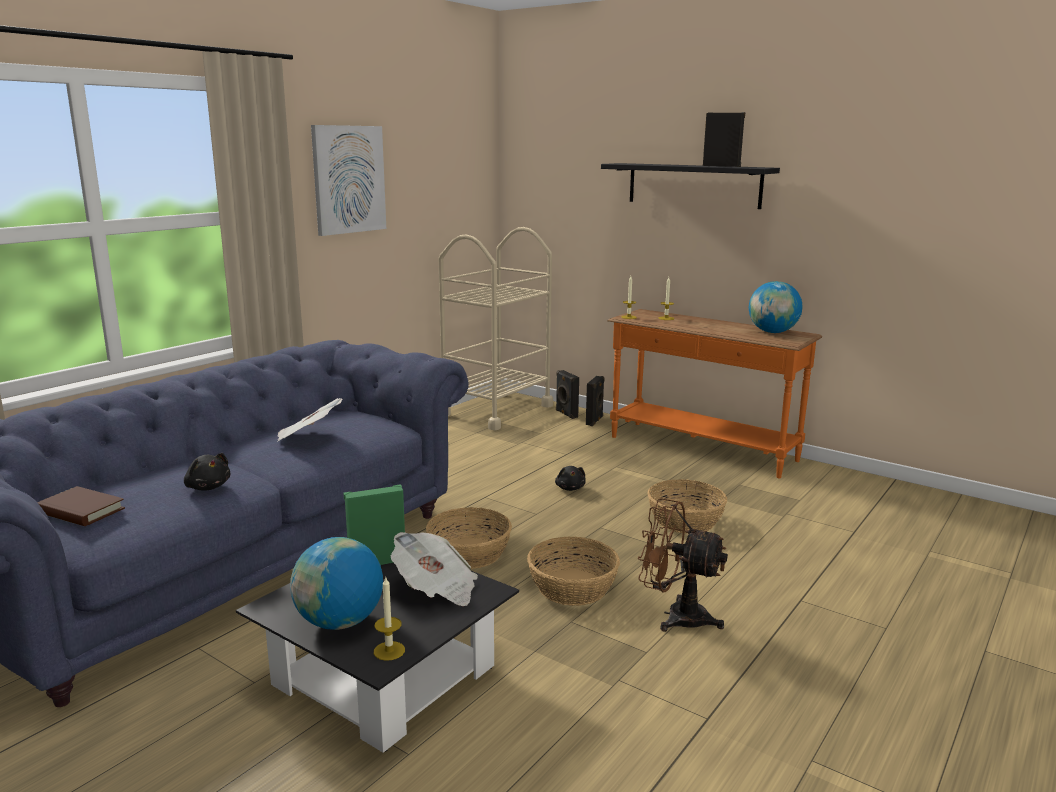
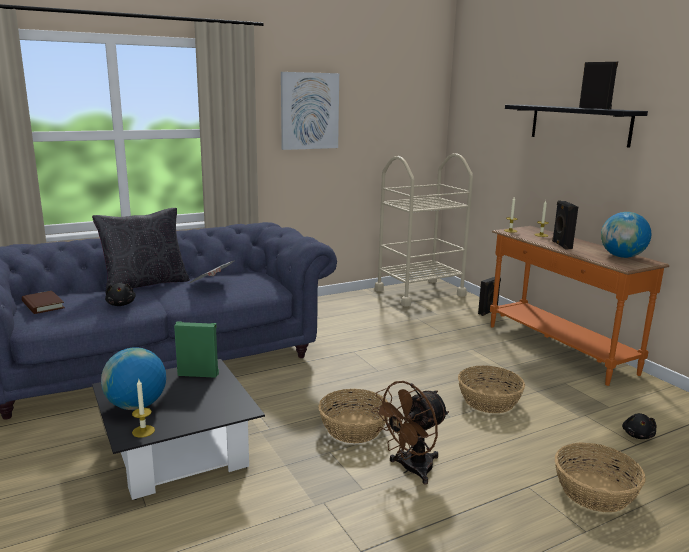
camera: 25 degrees right, 0 degrees up
newspaper [390,532,478,606] -> none
basket [426,507,512,569] -> basket moved to [555,442,646,512]
black plush toy [555,466,586,491] -> black plush toy moved to [622,413,657,439]
black speaker [556,370,579,419] -> black speaker moved to [552,200,578,250]
brown fan [638,498,728,632] -> brown fan turned 90 degrees counterclockwise [371,381,449,484]
none -> black pillow [92,208,190,290]

